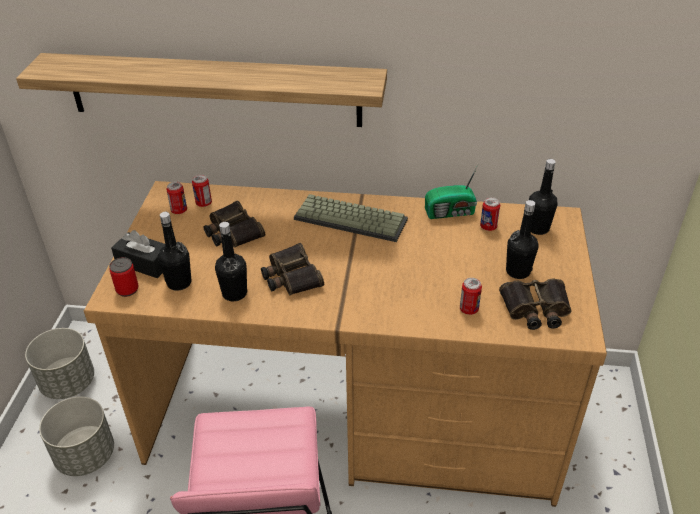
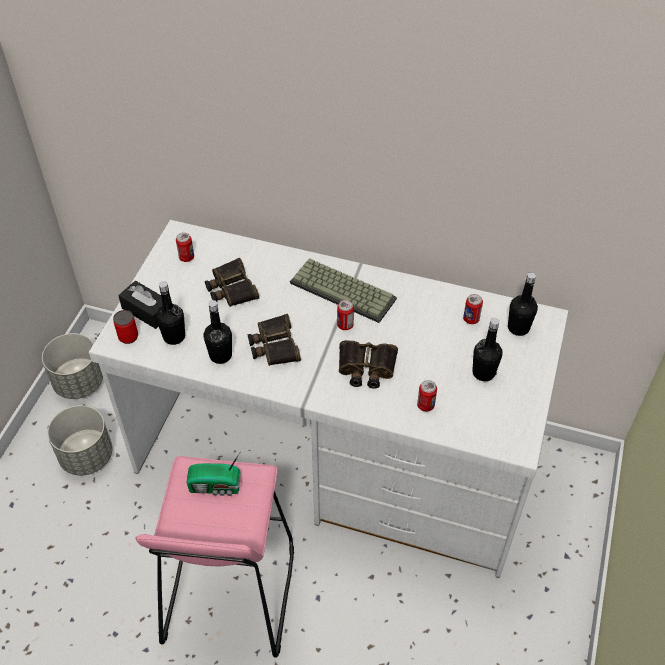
camera: 10 degrees right, 10 degrees up
shelf [16,53,387,127] -> none
brown desk [84,181,607,507] -> white desk [89,220,569,578]
can [192,175,212,207] -> can moved to [337,300,354,330]
radio [425,165,478,219] -> radio moved to [186,451,241,496]
binoculars [499,279,572,330] -> binoculars moved to [339,340,398,389]

